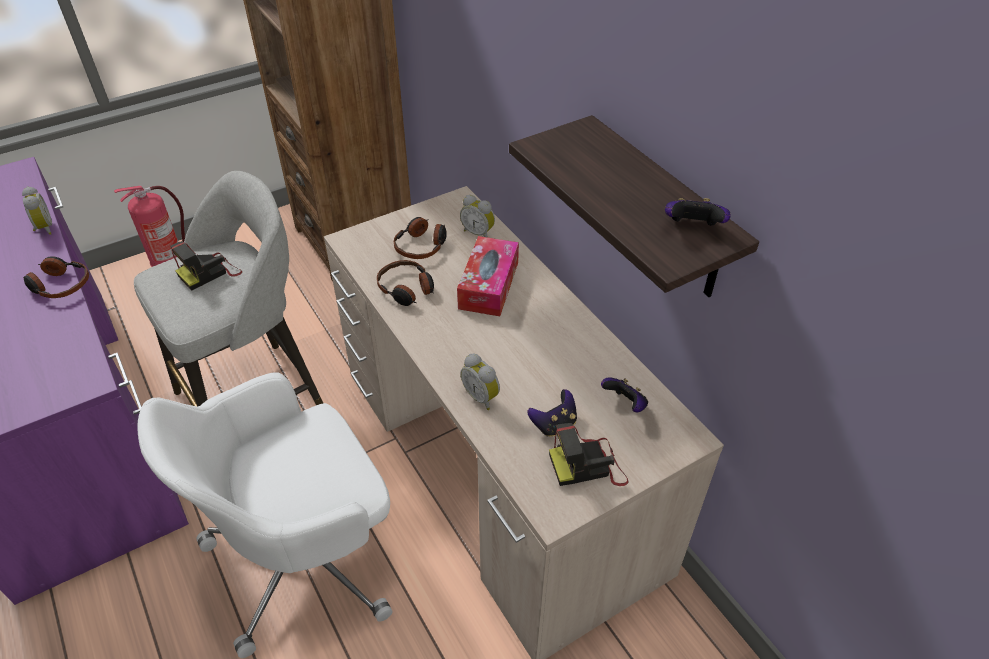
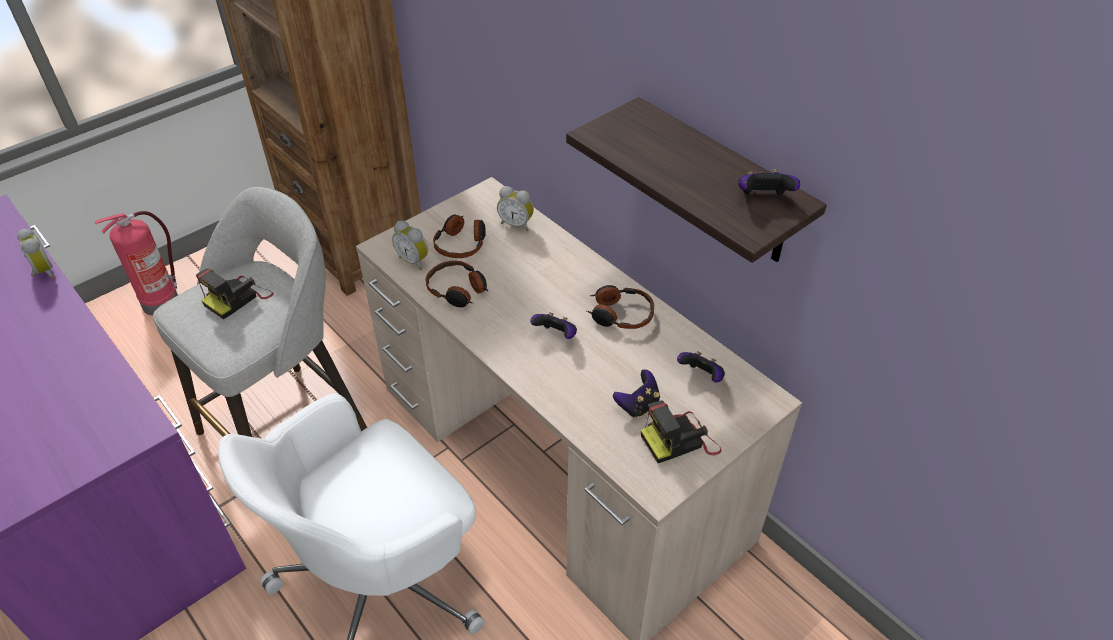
camera: 10 degrees left, 0 degrees up
headphones [23,256,89,298] -> headphones moved to [587,285,654,329]
tissue box [457,236,519,316] -> none
alarm clock [461,354,500,410] -> alarm clock moved to [392,221,428,270]
none -> game controller [530,312,577,339]

